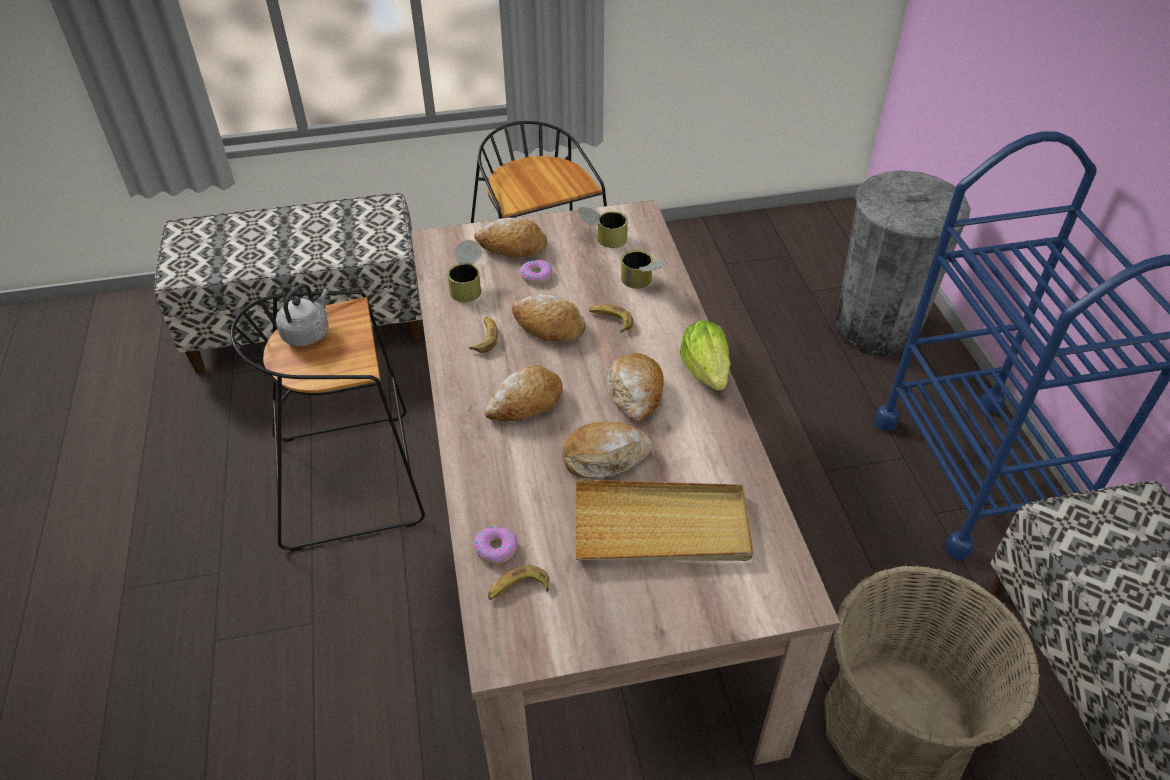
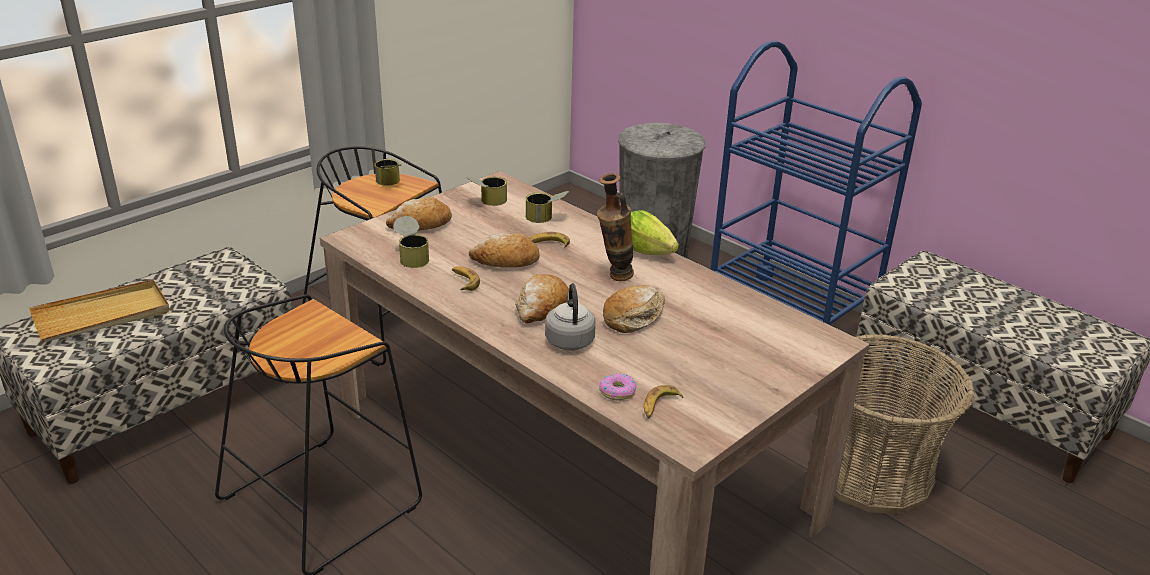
camera: 35 degrees left, 15 degrees down
grey kettle [276,284,329,346] -> grey kettle moved to [545,283,596,350]
donut [519,260,552,284] -> none
beige tray [576,480,753,561] -> beige tray moved to [29,280,170,343]
bread [607,353,664,422] -> vase [597,173,634,281]
none -> can [374,159,402,186]

